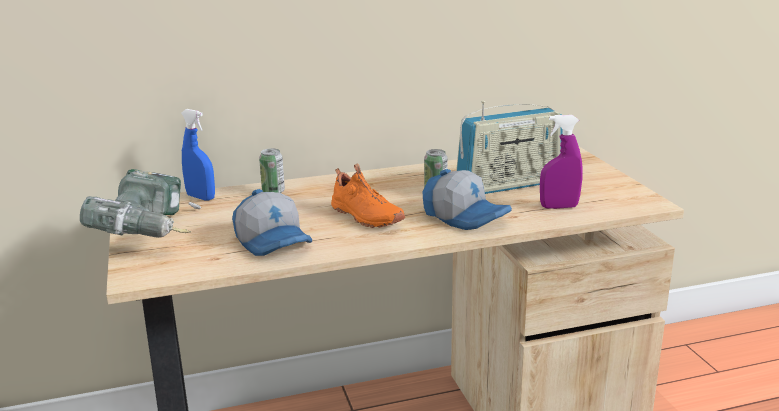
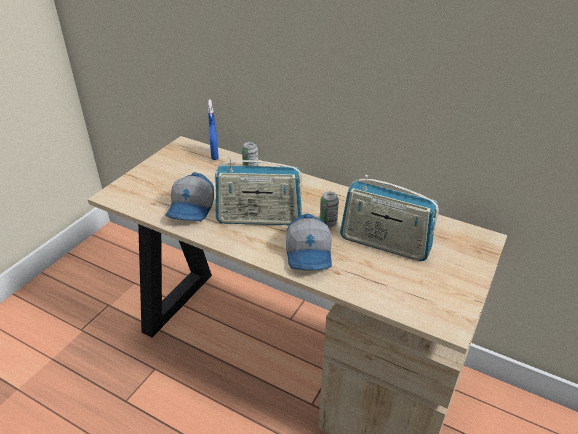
camera: 45 degrees right, 15 degrees up
power drill [80,169,201,238] -> none
orange shoe [331,163,405,228] -> radio [215,157,302,225]
purple spray bottle [540,115,583,209] -> none

